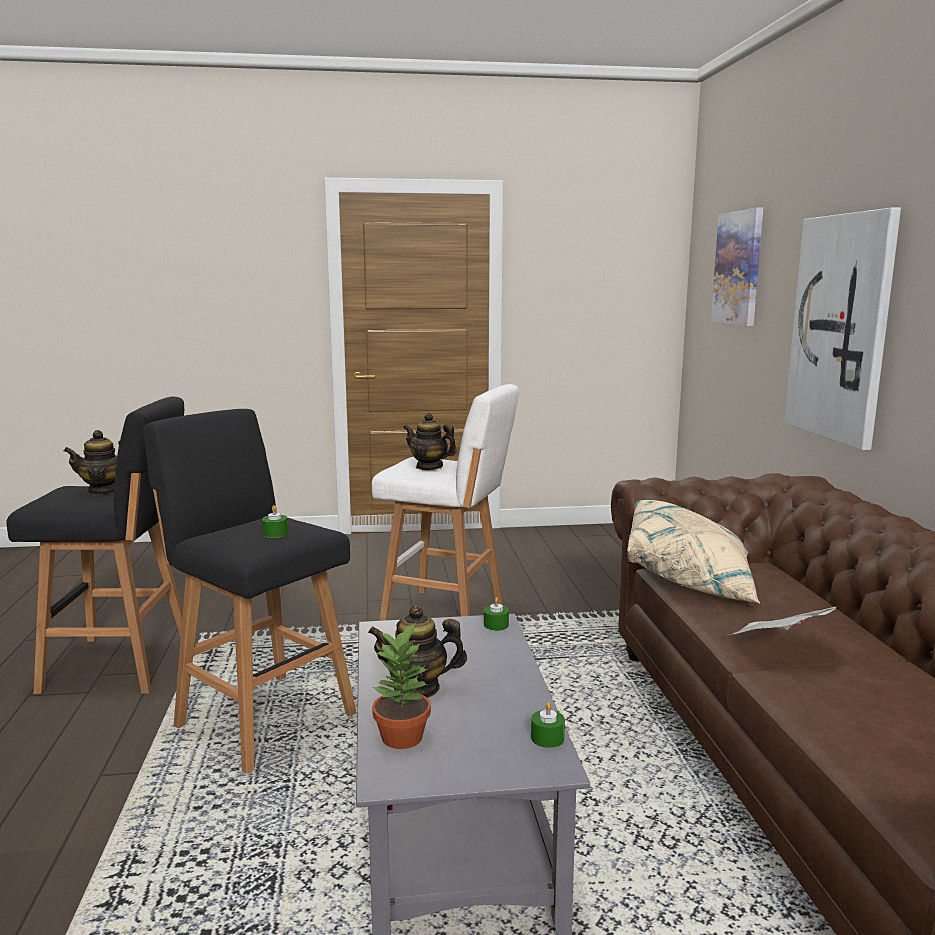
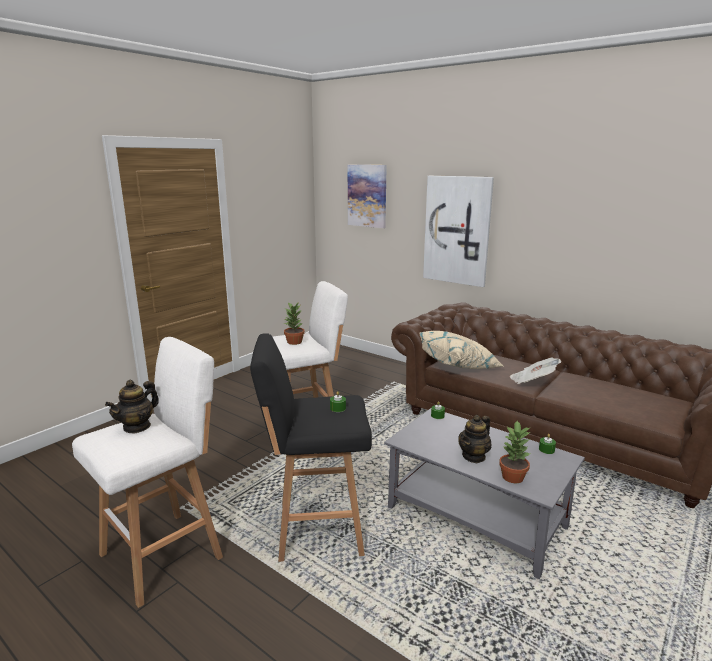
camera: 45 degrees left, 5 degrees up
black stool [6,397,184,694] -> white stool [72,337,223,608]
teapot [403,413,457,470] -> potted plant [283,302,305,345]

